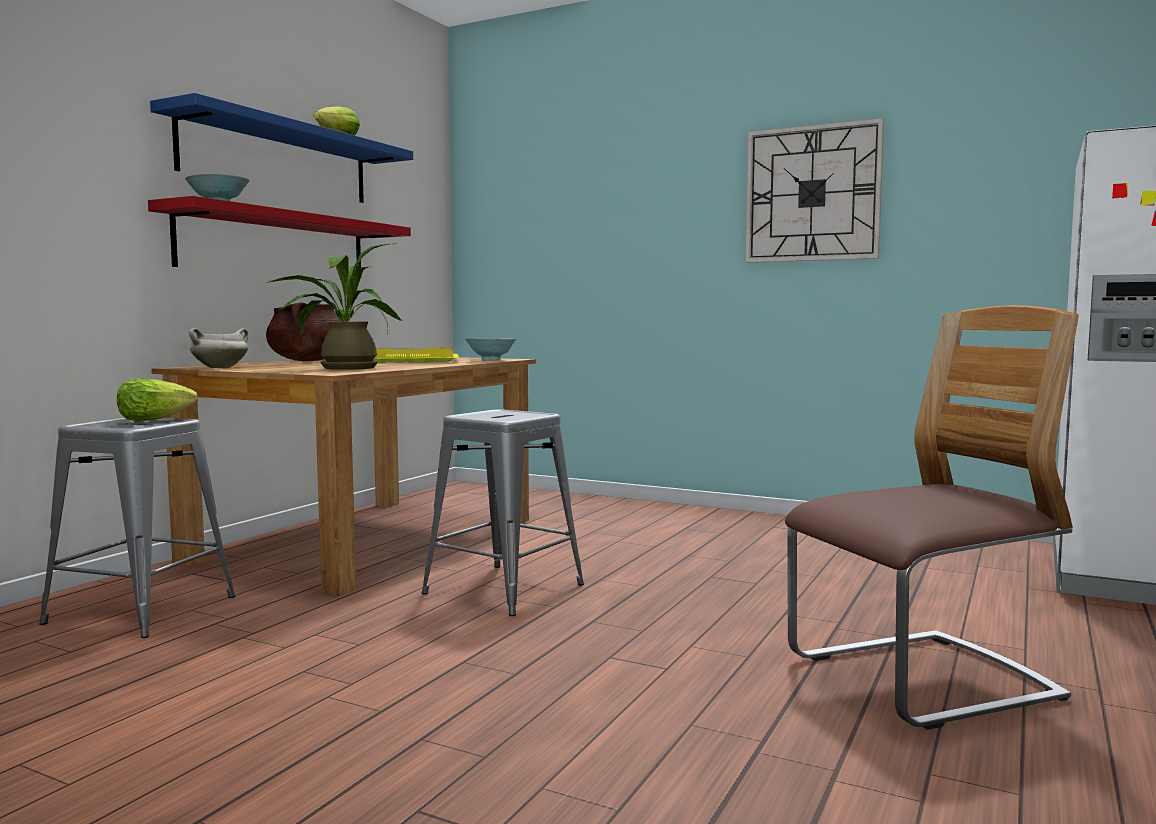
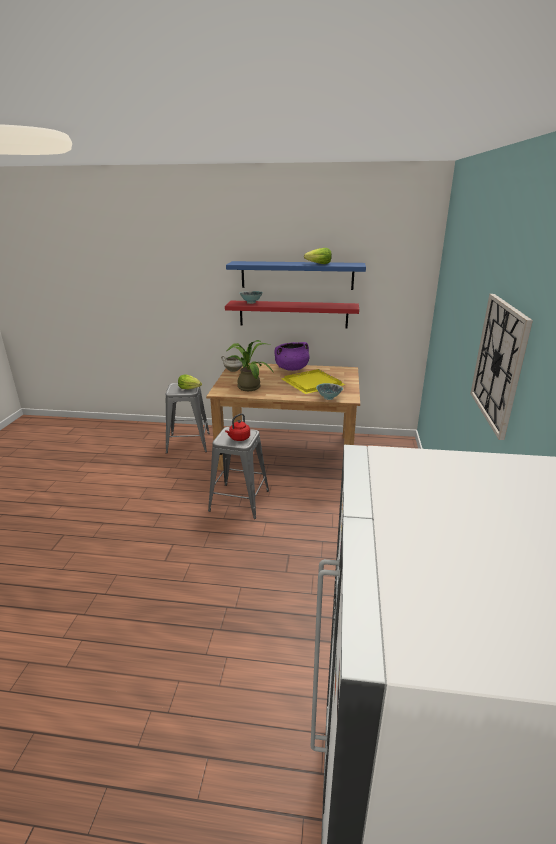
camera: 70 degrees right, 20 degrees up
brown cooking pot [266,302,341,361] -> purple cooking pot [274,342,310,371]
chair [785,305,1079,730] -> none
none -> red kettle [225,414,250,441]

